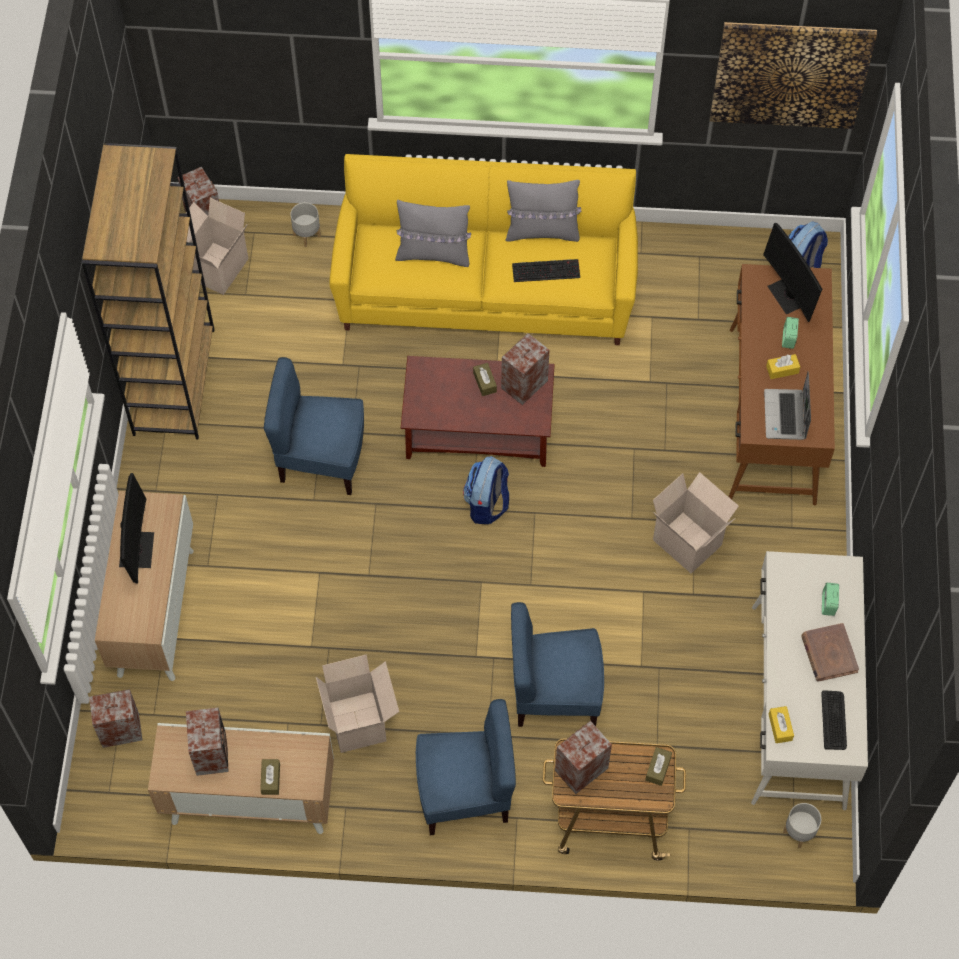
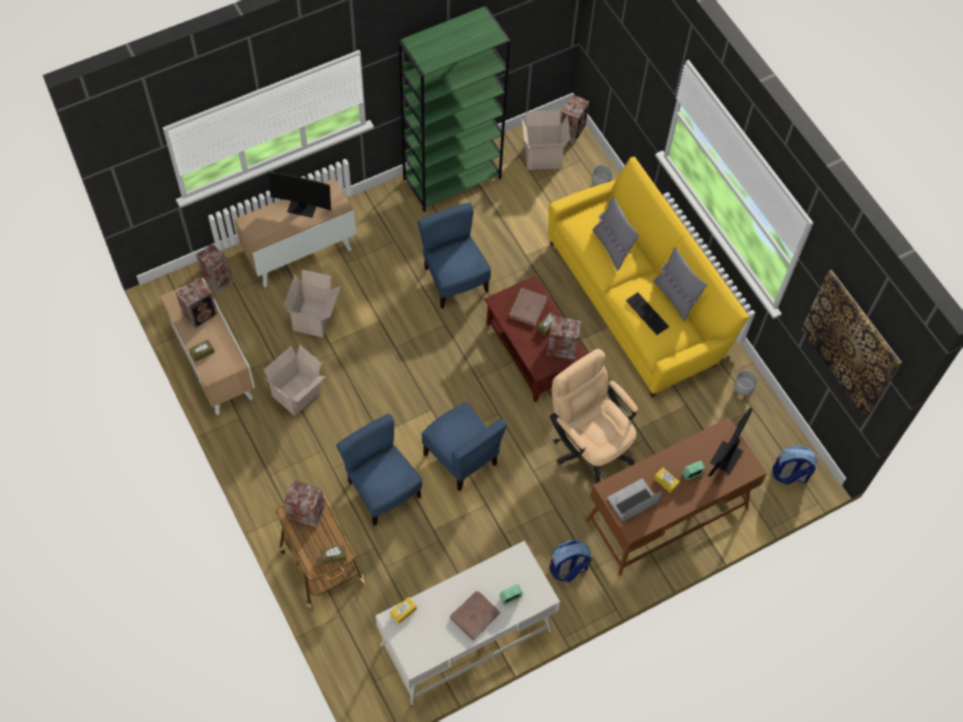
camera: 55 degrees right, 0 degrees up
brown bookcase [82,143,215,440] -> green bookcase [398,6,510,212]
monitor [119,473,154,584] -> monitor turned 45 degrees clockwise [268,172,331,218]
blue chair [416,699,516,836] -> blue chair moved to [422,402,507,491]
backpack [463,456,509,524] -> backpack moved to [549,540,591,582]
cardboard box [653,472,739,573] -> cardboard box moved to [284,269,341,337]
grey planter [783,803,821,848] -> grey planter moved to [733,370,758,401]
keyboard [821,690,847,750] -> none
none -> brown book [508,288,547,326]
none -> beige office chair [550,349,638,483]

